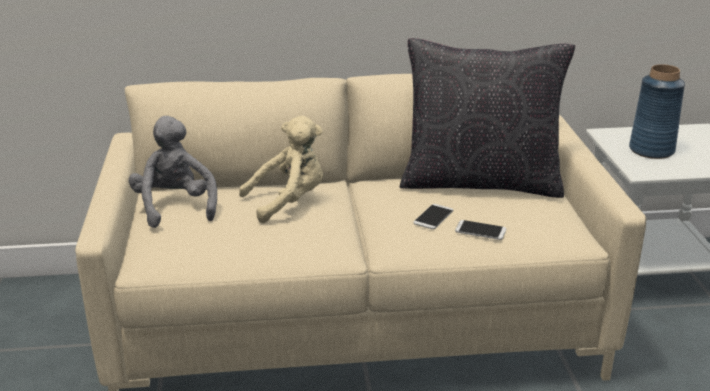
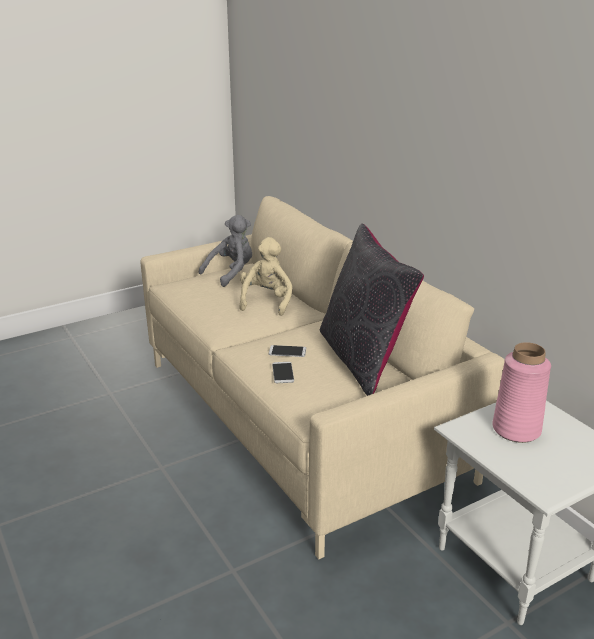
camera: 65 degrees right, 0 degrees up
beige plush toy [239,116,323,223] -> beige plush toy turned 120 degrees counterclockwise [239,237,292,316]
blue vase [629,64,685,159] -> pink vase [492,342,551,443]

